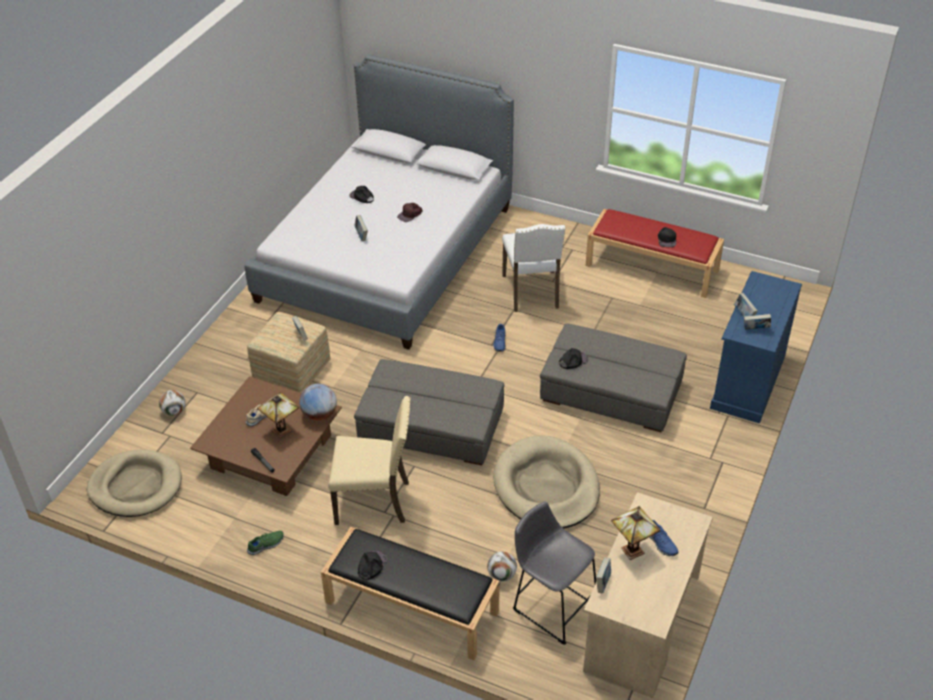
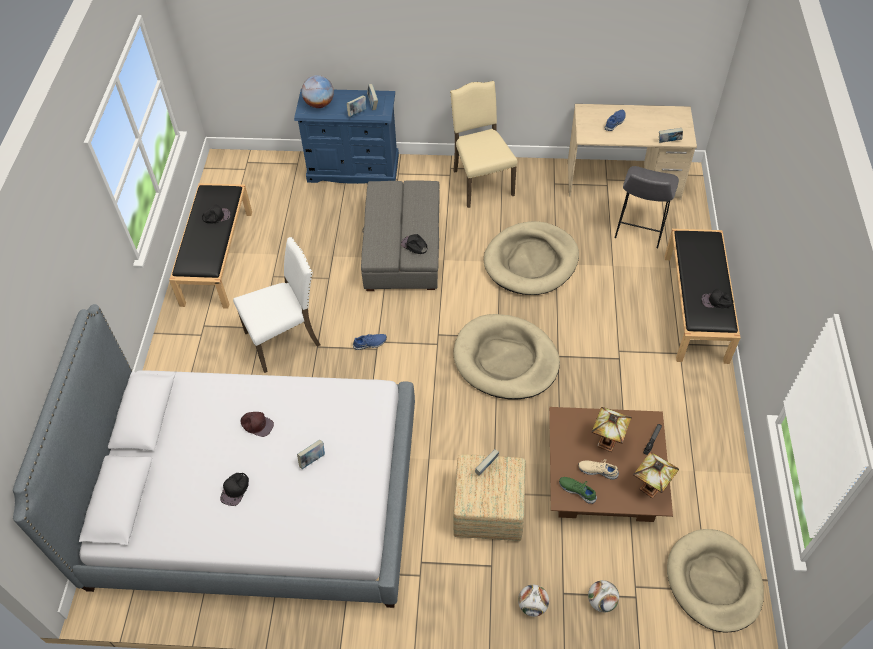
camera: 110 degrees left, 10 degrees up
green shoe [247,531,284,555] -> green shoe moved to [559,477,597,504]
globe [299,384,337,421] -> globe moved to [302,75,334,108]
beige chair [328,396,411,525] -> beige chair moved to [450,81,517,208]
grey ottoman [354,359,504,465] -> beige dog bed [453,314,560,400]
football [487,552,517,582] -> football moved to [518,585,549,617]
red bench [586,209,724,298] -> black bench [169,183,252,309]
table lamp [611,506,661,560] -> table lamp moved to [633,451,679,498]

